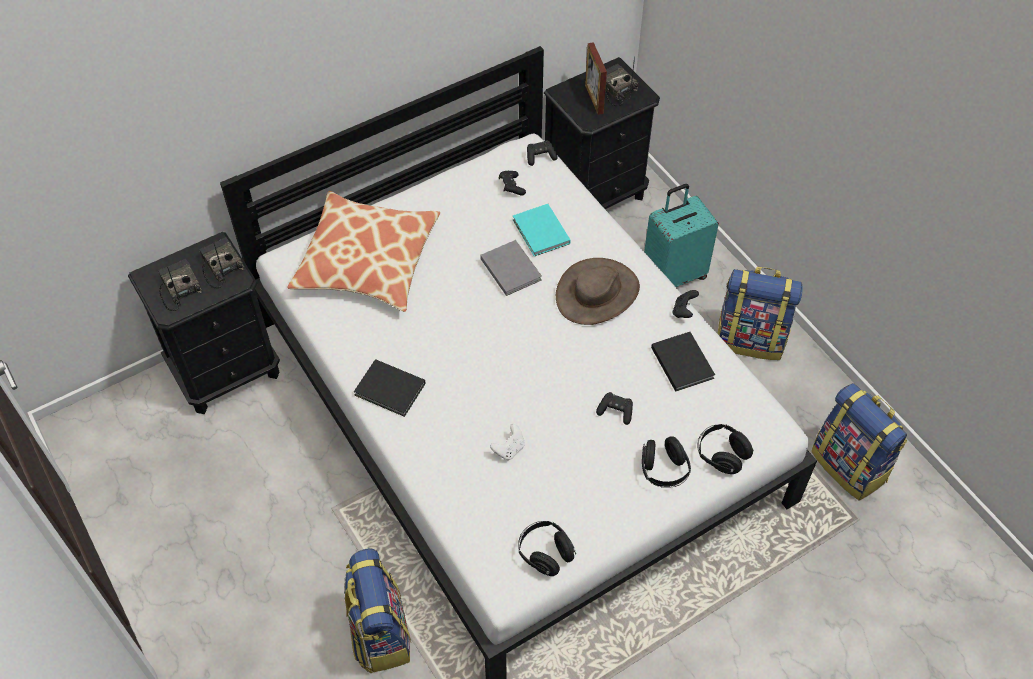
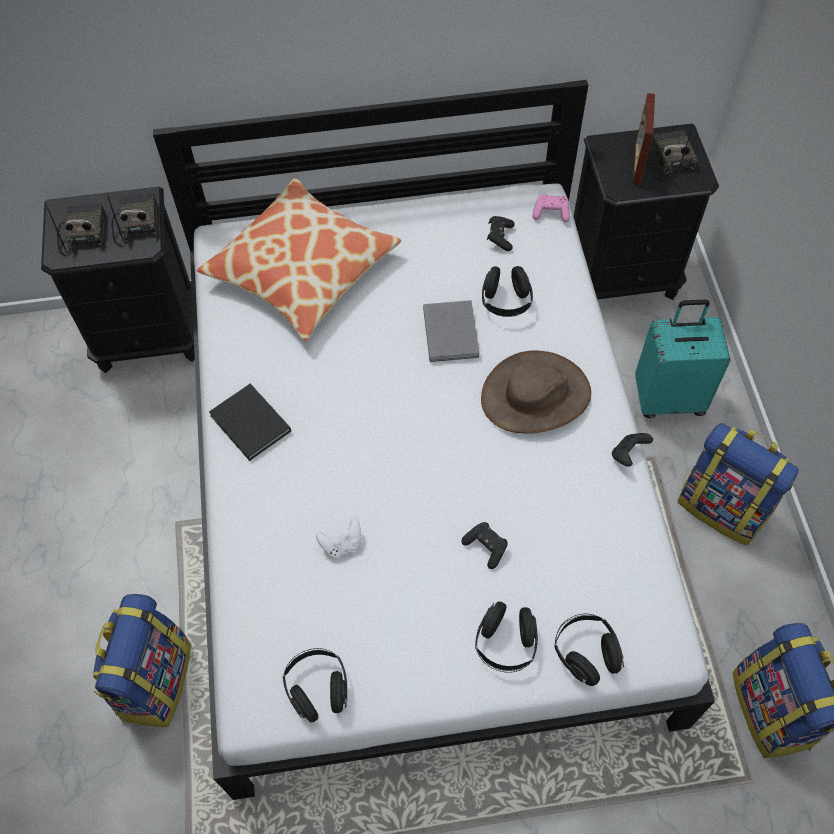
camera: 25 degrees right, 5 degrees up
turquoise book [513,204,570,256] -> black headphones [482,266,533,317]
black game controller [527,140,558,166] -> pink game controller [532,194,570,223]
black book [651,332,715,392] -> none

